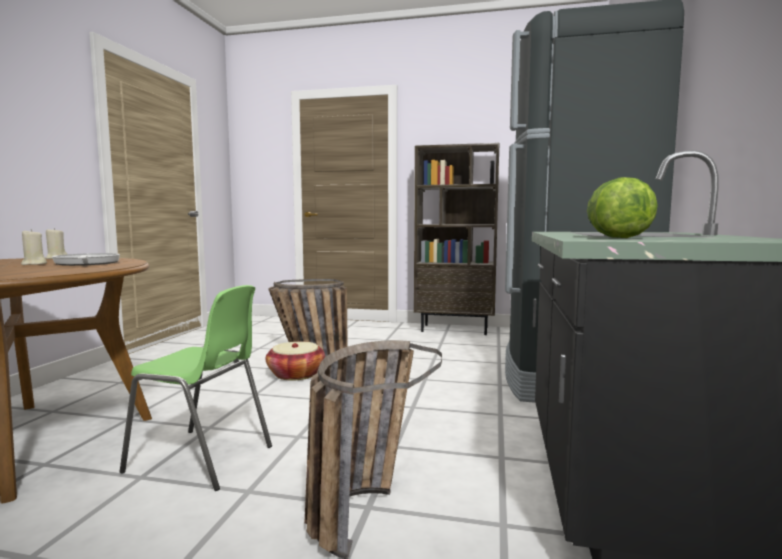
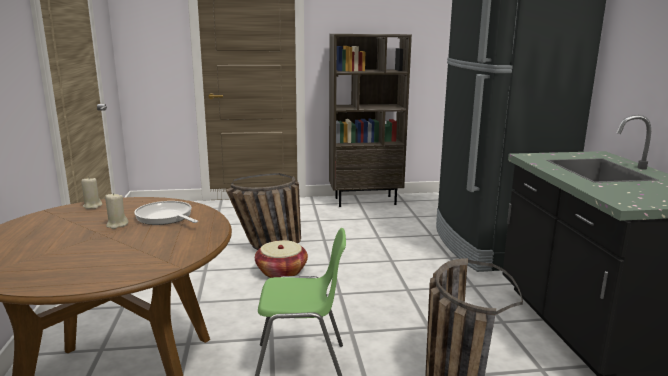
camera: 20 degrees left, 10 degrees up
lettuce [587,177,658,238] -> none

